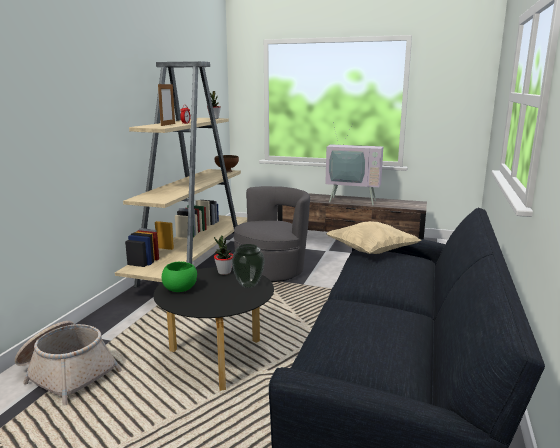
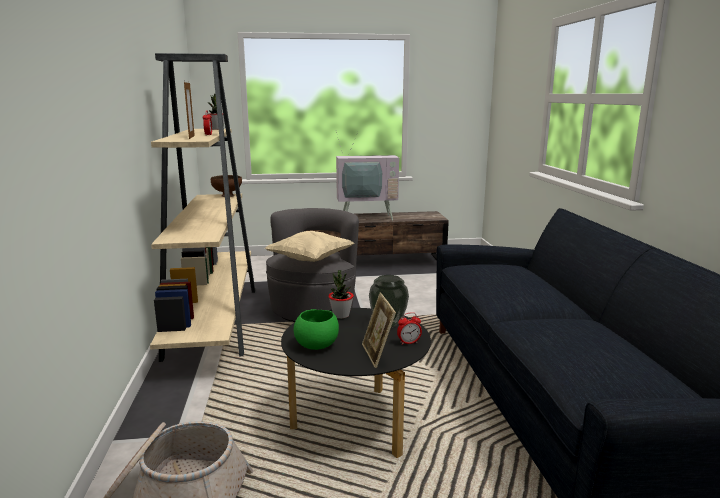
camera: 25 degrees left, 0 degrees up
beige pillow [326,221,421,254] -> beige pillow moved to [265,231,354,262]
none -> picture frame [362,293,396,368]
none -> alarm clock [397,312,422,345]

